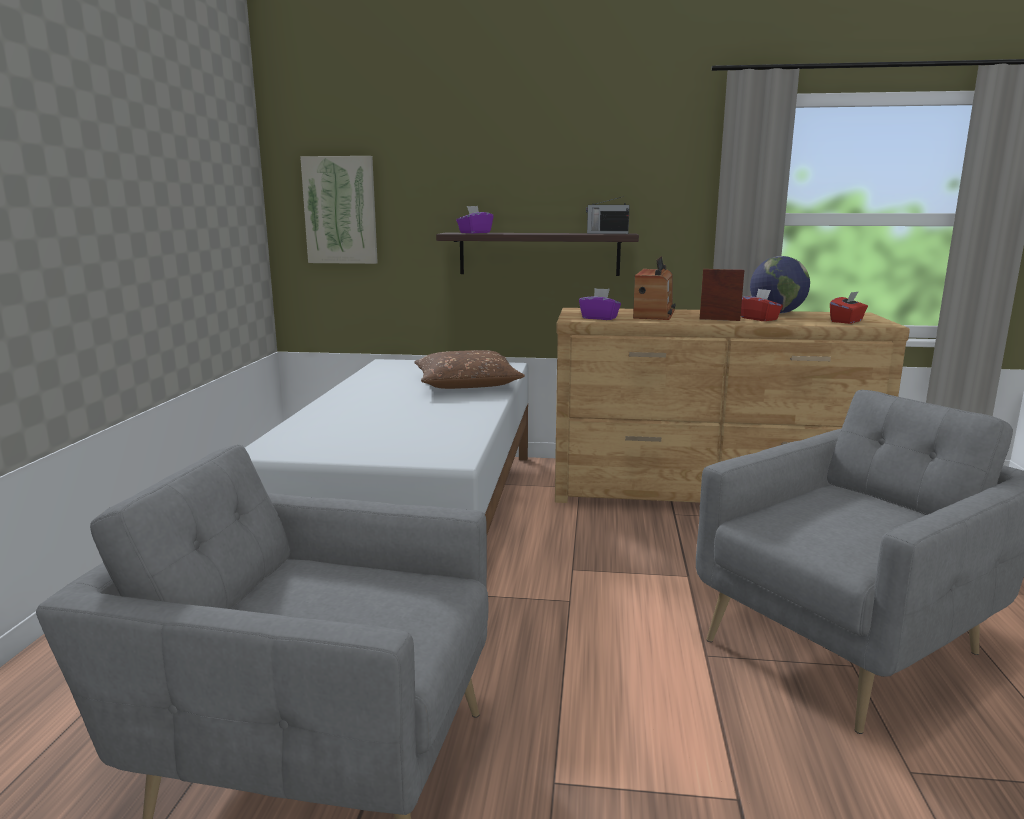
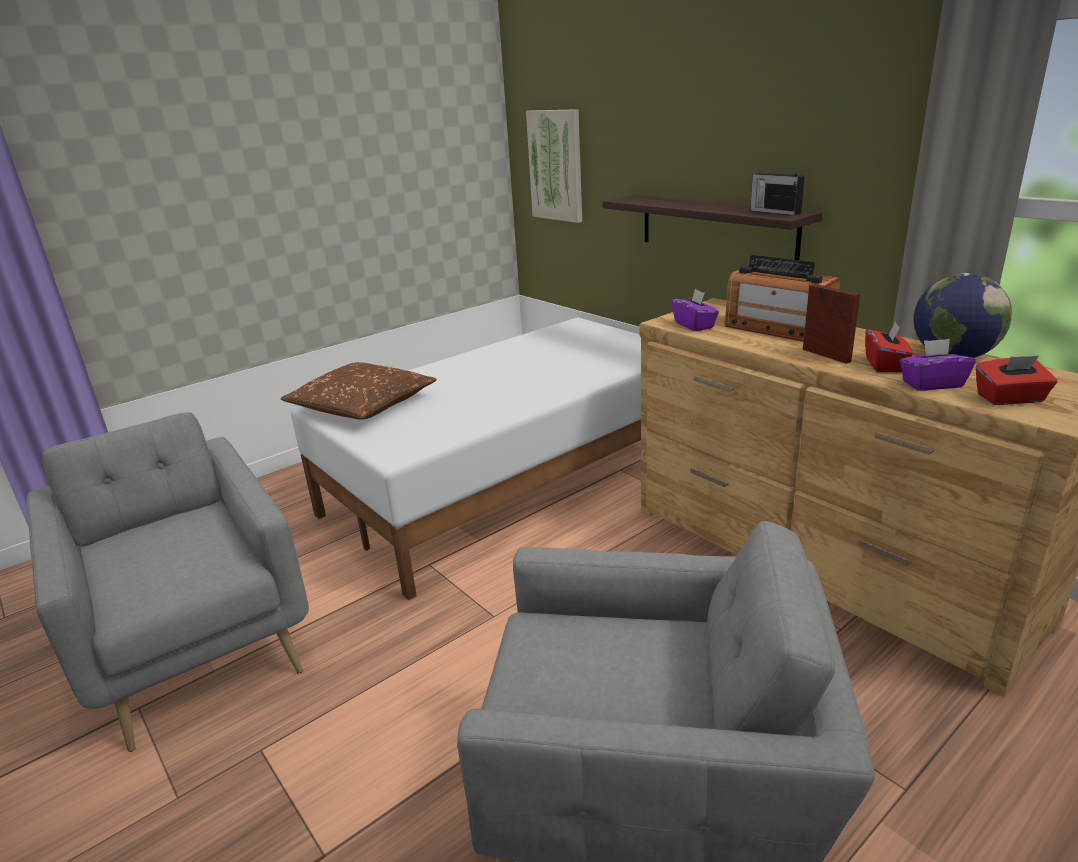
camera: 45 degrees right, 10 degrees up
brown pillow [414,350,525,389] -> brown pillow moved to [281,362,437,420]
purple tissue box [456,206,494,233] -> purple tissue box moved to [900,339,976,391]
radio [633,256,676,320] -> radio turned 75 degrees clockwise [725,255,840,342]

